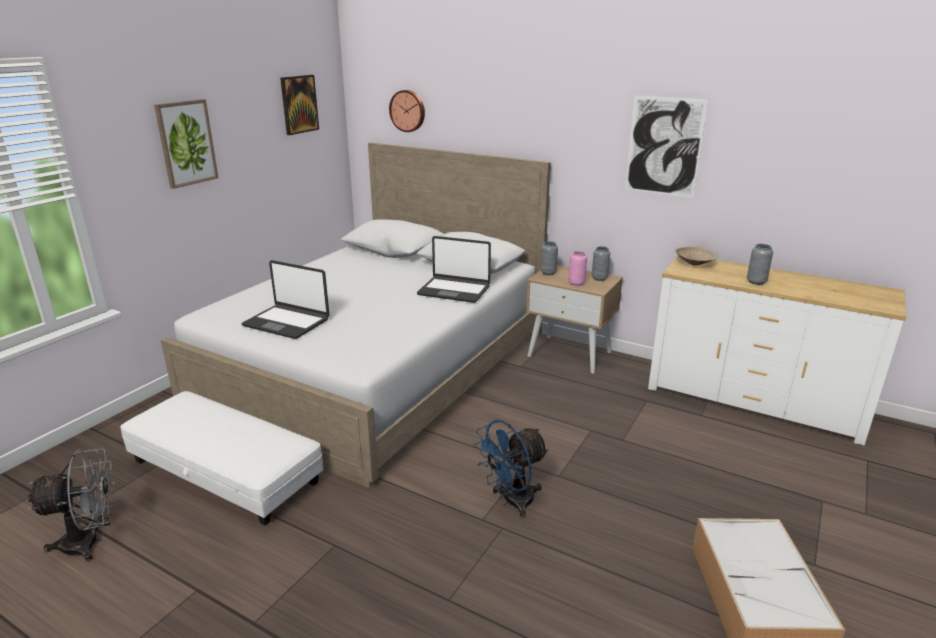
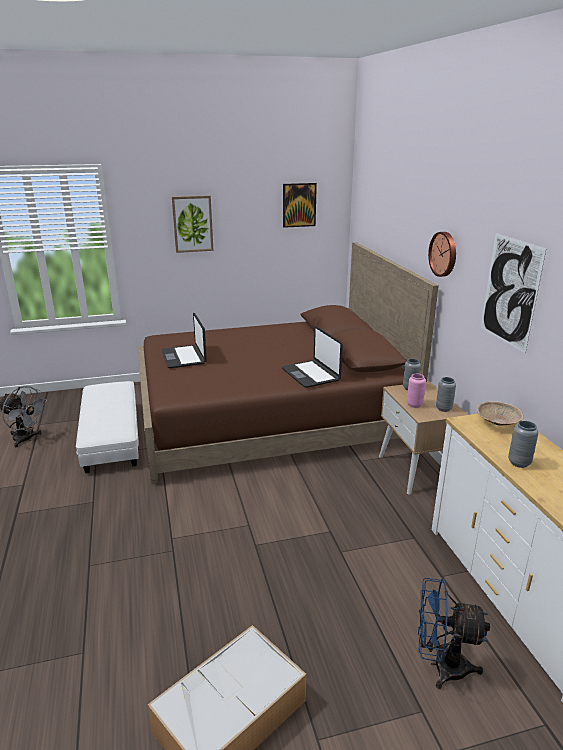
camera: 45 degrees right, 0 degrees up
white bed [161,143,551,489] -> brown bed [138,242,439,484]
wall clock [389,90,425,132] -> wall clock moved to [428,232,456,277]
blue fan [473,420,549,518] -> blue fan moved to [418,578,490,689]

